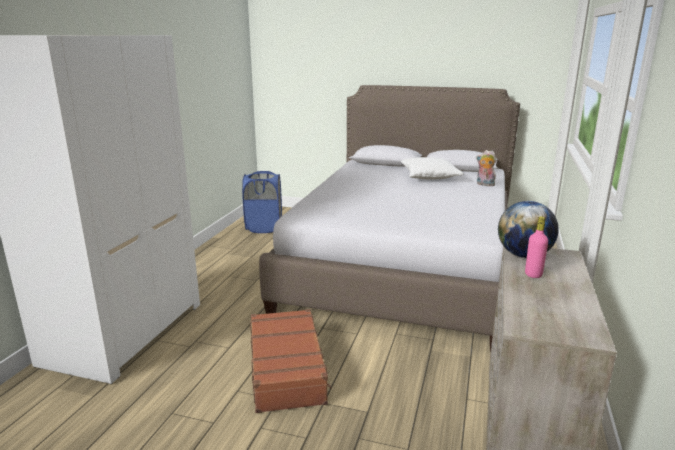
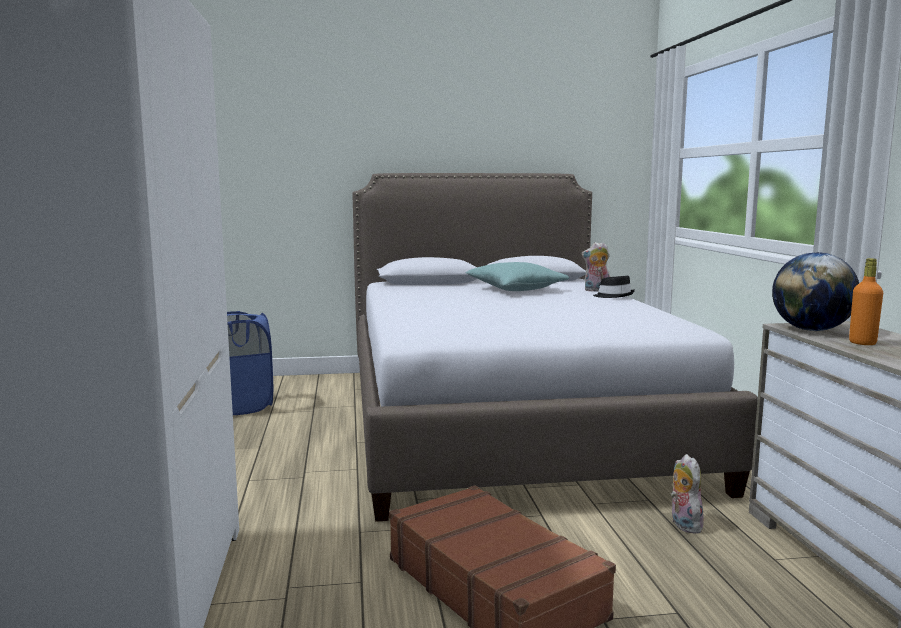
camera: 25 degrees left, 10 degrees down
white pillow [400,157,464,179] -> turquoise pillow [466,262,569,291]
pink bottle [525,216,548,278] -> orange bottle [849,258,883,345]
none -> black hat [593,276,635,298]
none -> plush toy [671,454,706,534]

